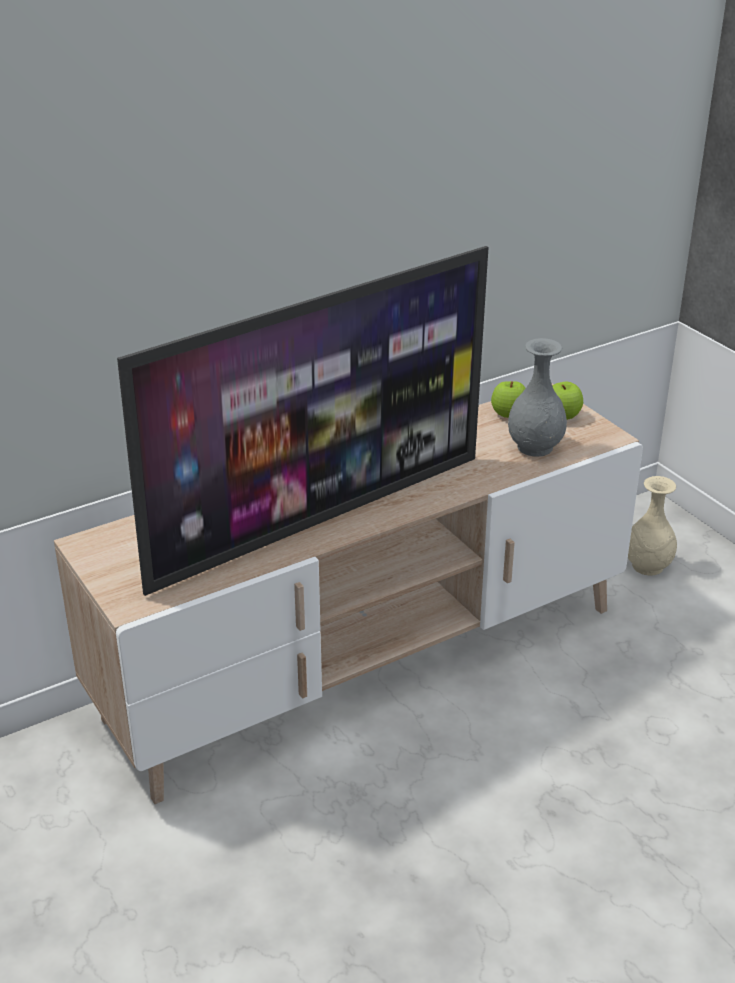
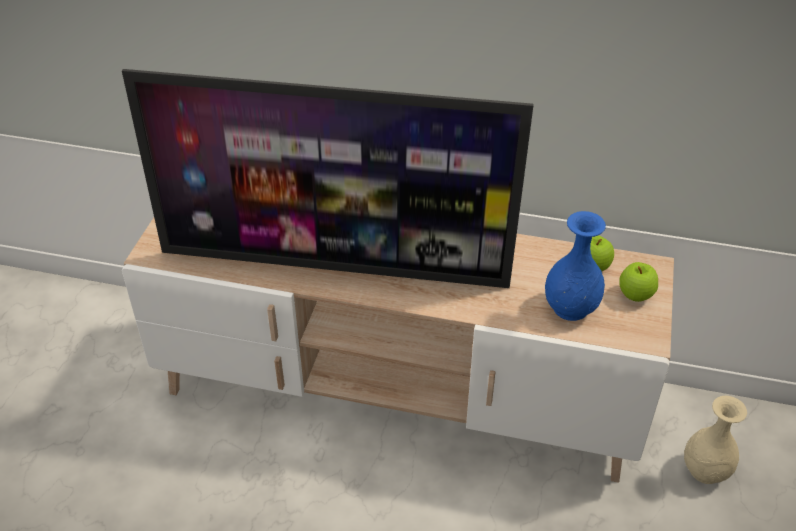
camera: 45 degrees right, 10 degrees up
grey vase [508,338,567,457] -> blue vase [545,211,606,321]

